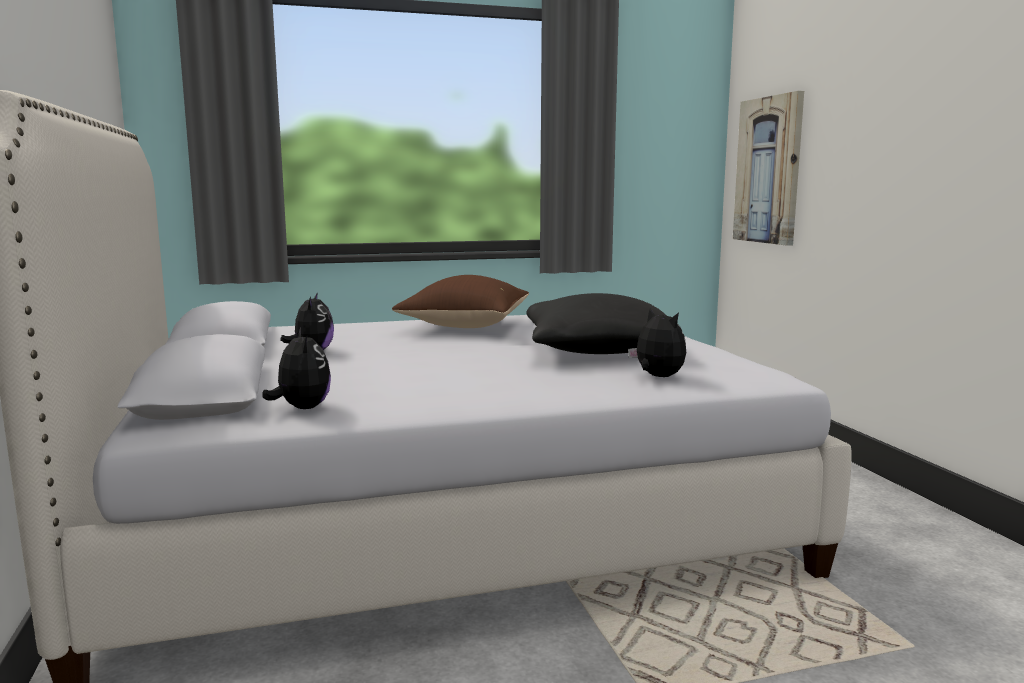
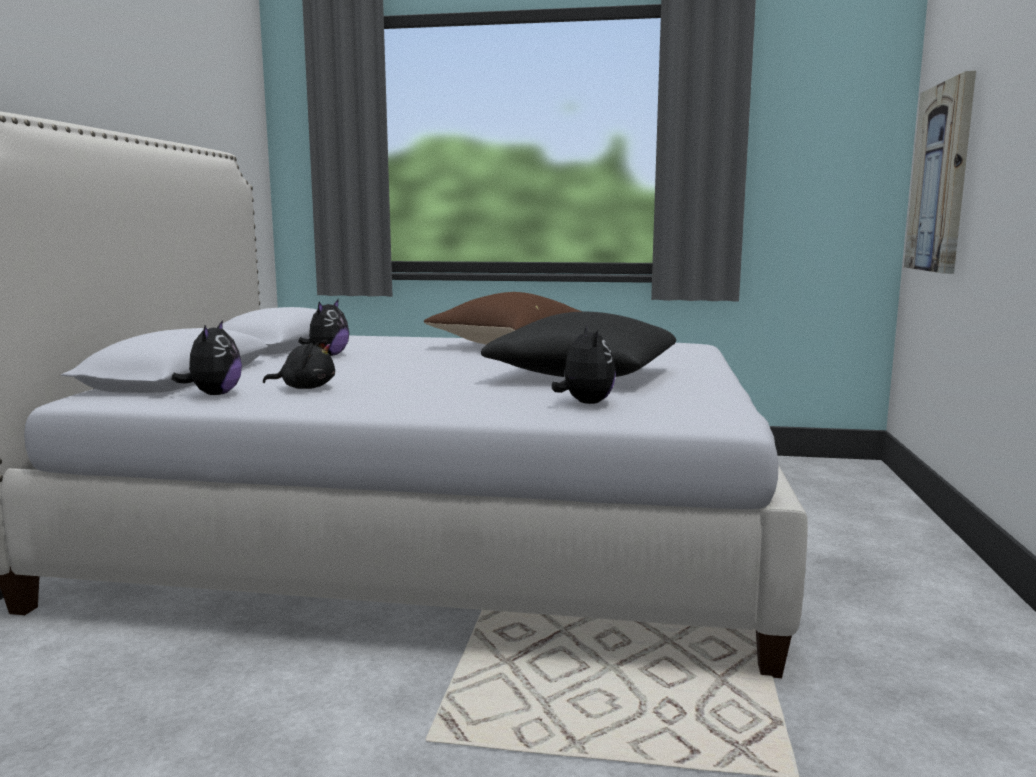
camera: 25 degrees right, 0 degrees up
none -> black plush toy [263,340,335,389]

